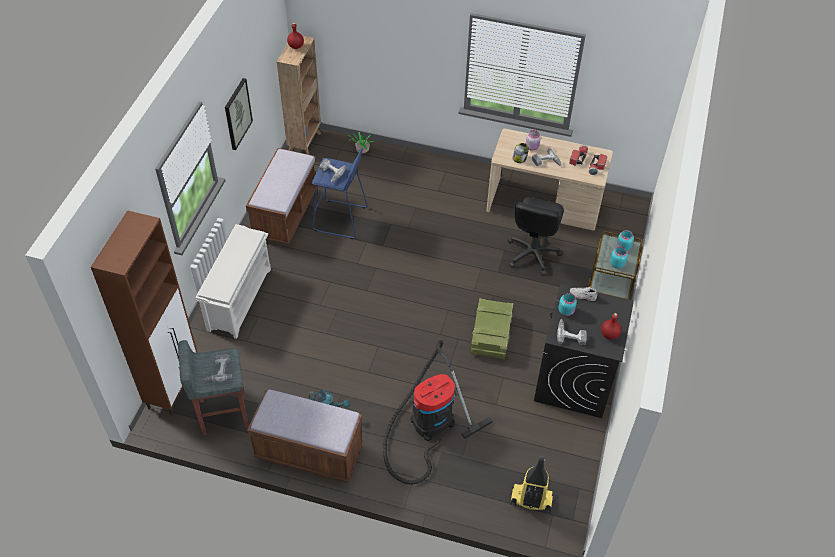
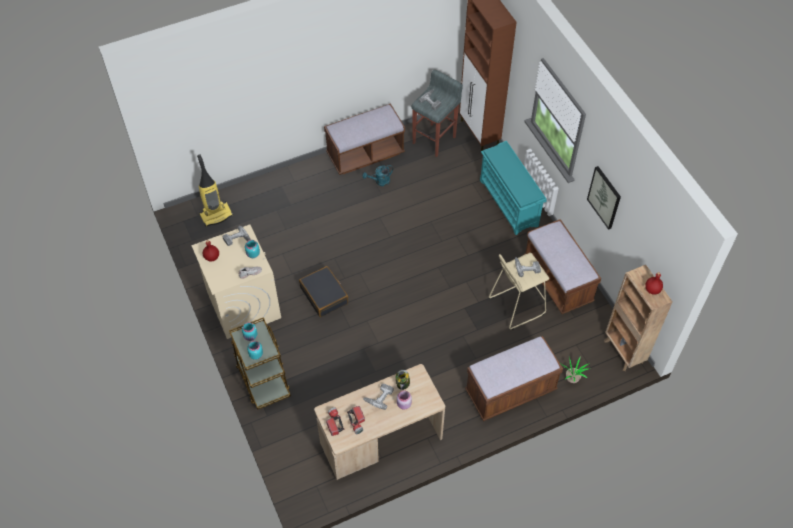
camera: 140 degrees right, 5 degrees up
white shoe rack [195,224,271,339] -> turquoise shoe rack [480,141,547,235]
blue stool [312,148,368,239] -> beige stool [489,253,550,330]
vacuum cleaner [383,340,492,485] -> none
crate [470,298,513,360] -> black suitcase [299,266,348,317]
black office chair [507,197,564,276] -> none
black washing machine [534,284,634,418] -> beige washing machine [191,224,281,339]
none -> brown bench [465,336,563,421]

